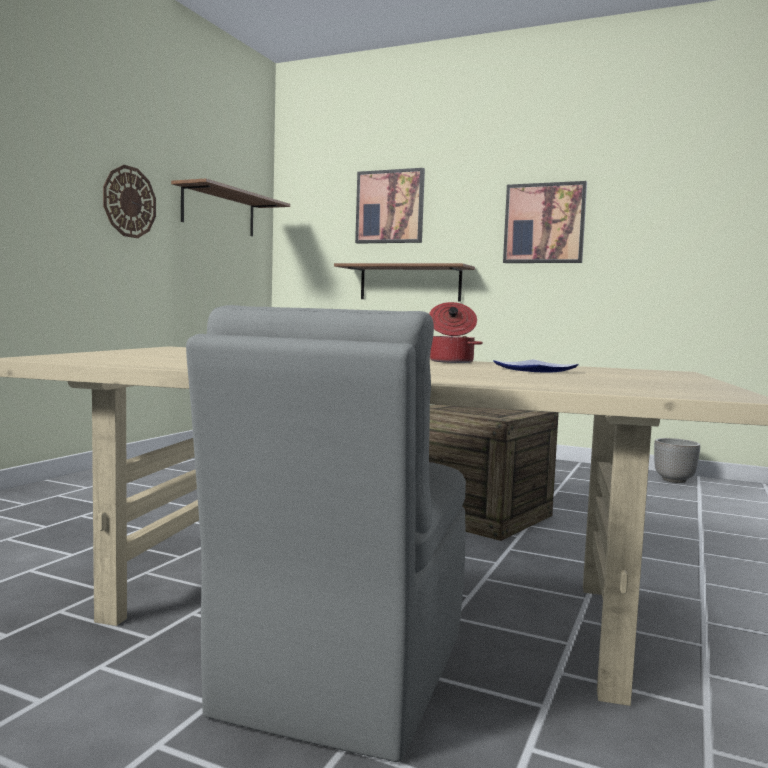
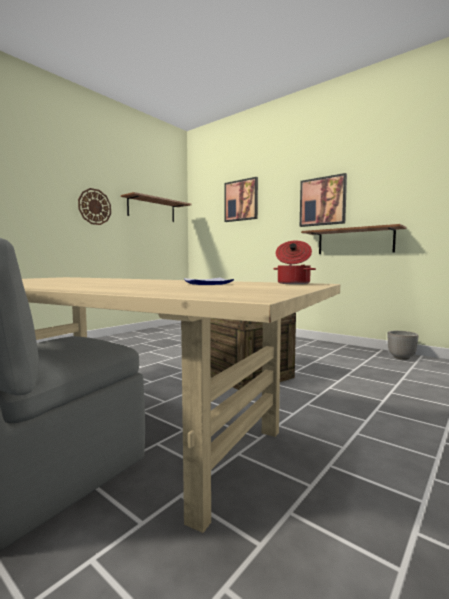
camera: 15 degrees right, 0 degrees up
shelf [334,263,475,302] -> shelf moved to [301,224,407,254]
cooking pot [429,302,483,363] -> cooking pot moved to [273,241,316,284]

